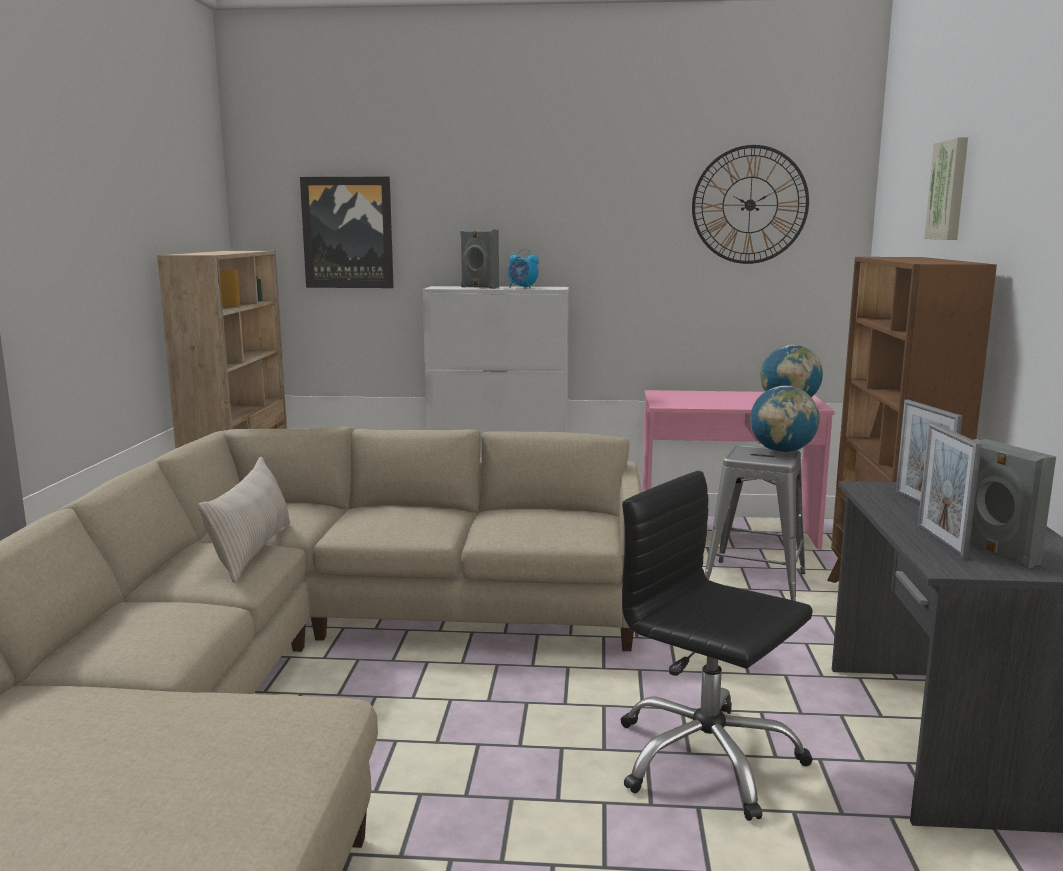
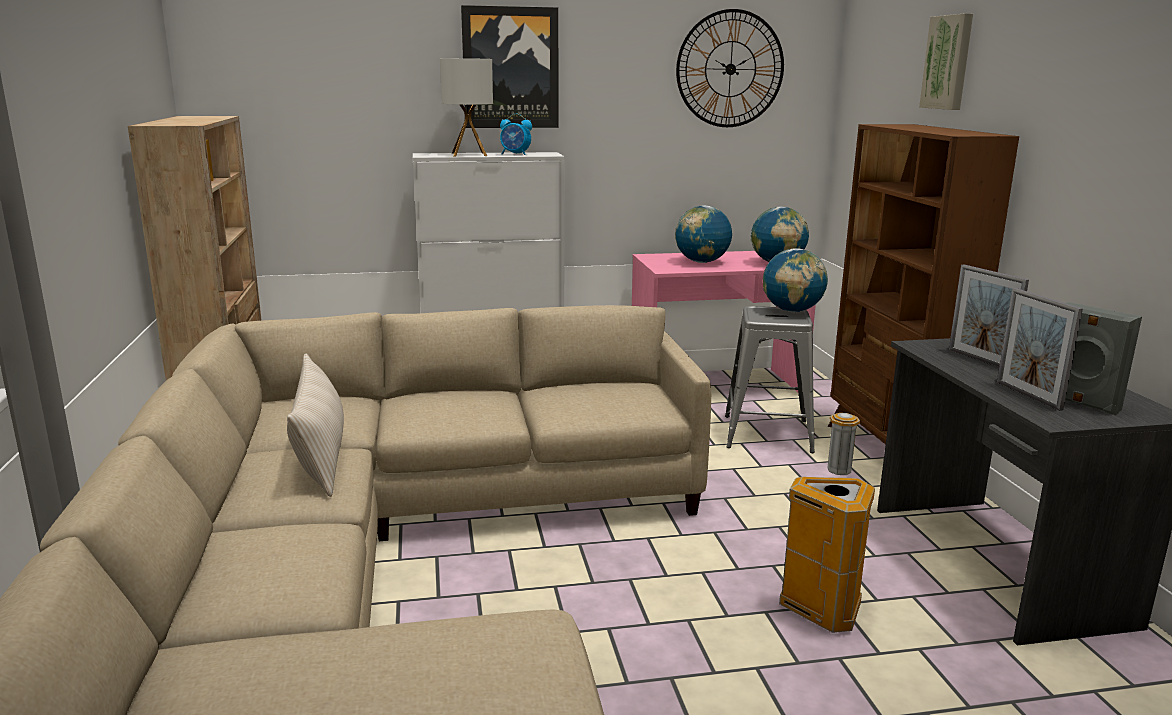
camera: 15 degrees left, 5 degrees up
picture [300,177,394,288] -> picture moved to [461,5,558,128]
grey speaker [460,229,499,289] -> table lamp [440,58,493,156]
black office chair [621,471,813,821] -> trash can [779,413,875,633]
none -> globe [675,205,732,263]

